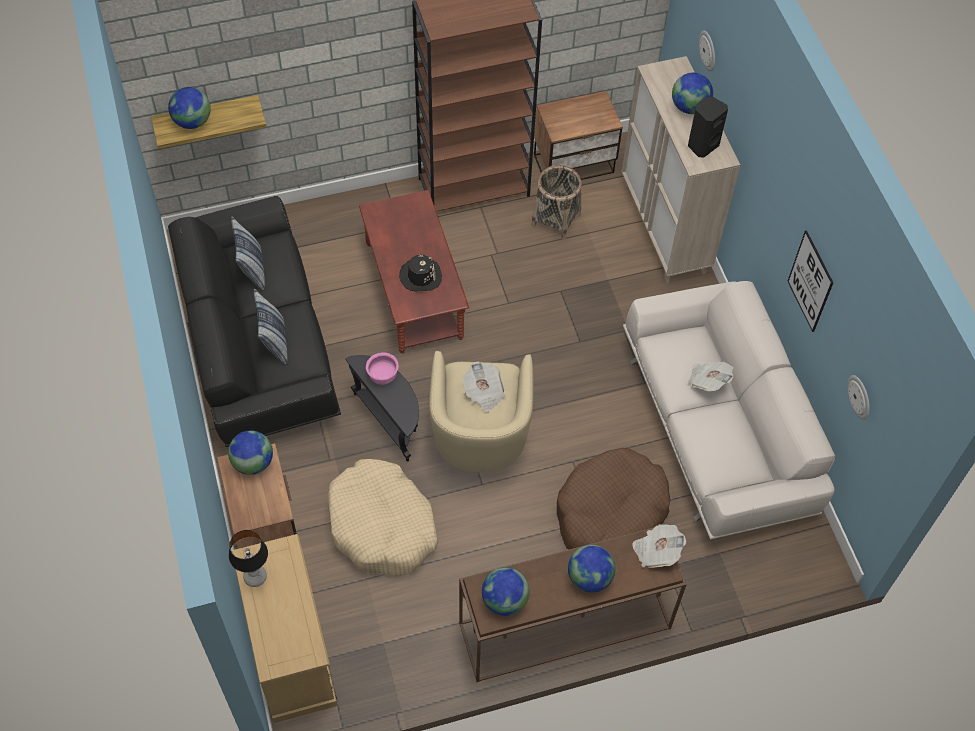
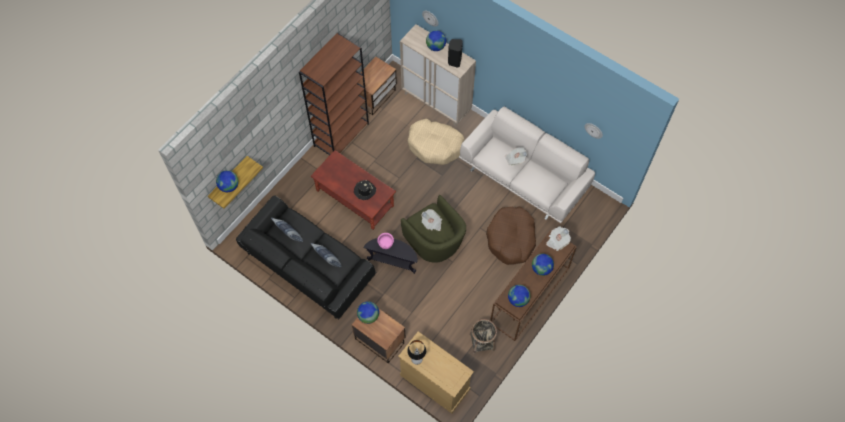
camera: 35 degrees left, 5 degrees up
beige dog bed [328,459,438,576] -> beige dog bed moved to [408,119,464,165]
beige armchair [429,351,534,472] -> green armchair [401,195,466,263]
basket [531,165,581,239] -> basket moved to [470,319,497,354]
picture [787,230,833,332] -> none

